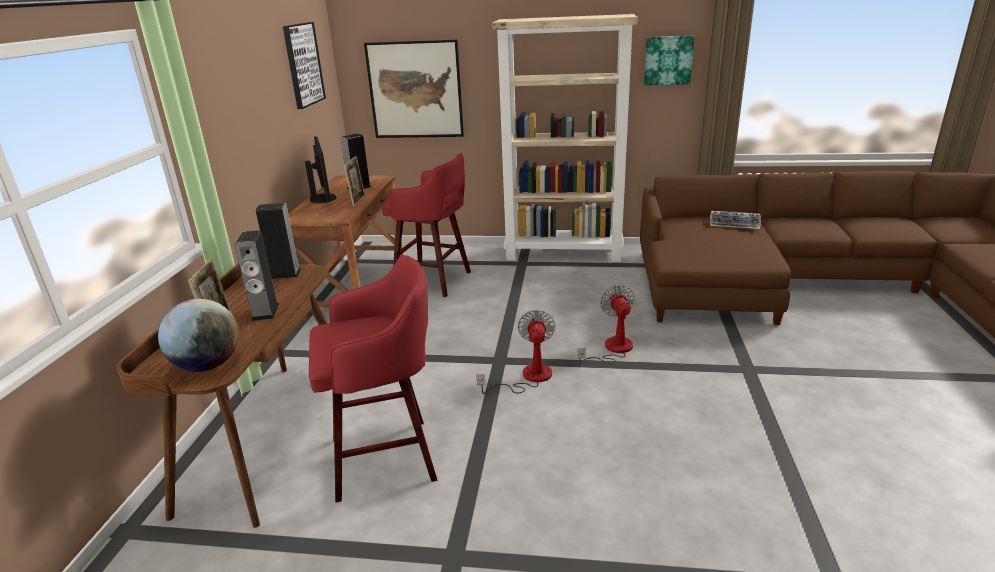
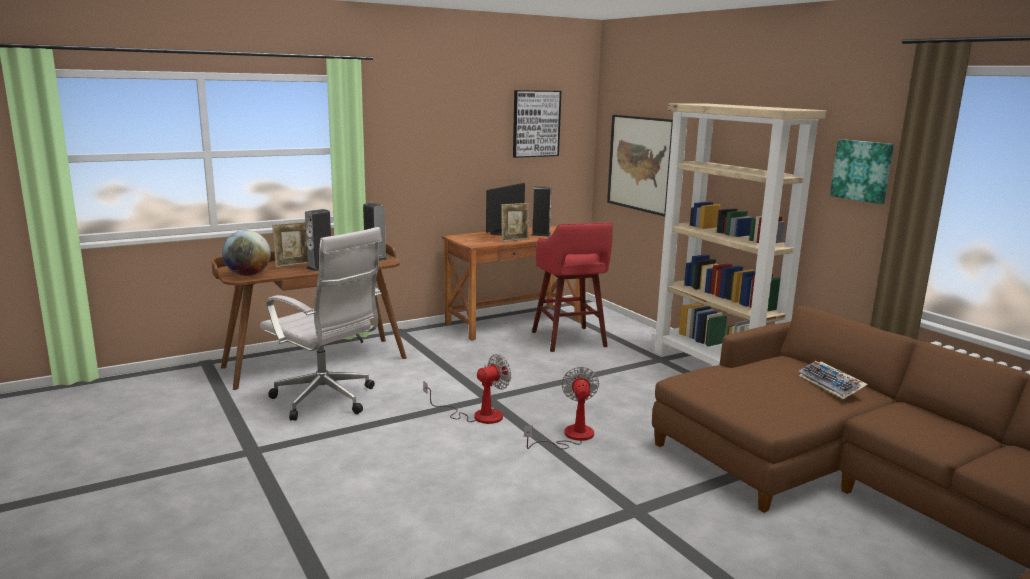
camera: 50 degrees right, 10 degrees down
red stool [309,255,437,502] -> white office chair [260,227,382,421]
fan [578,285,635,368] -> fan turned 45 degrees counterclockwise [524,367,599,449]

